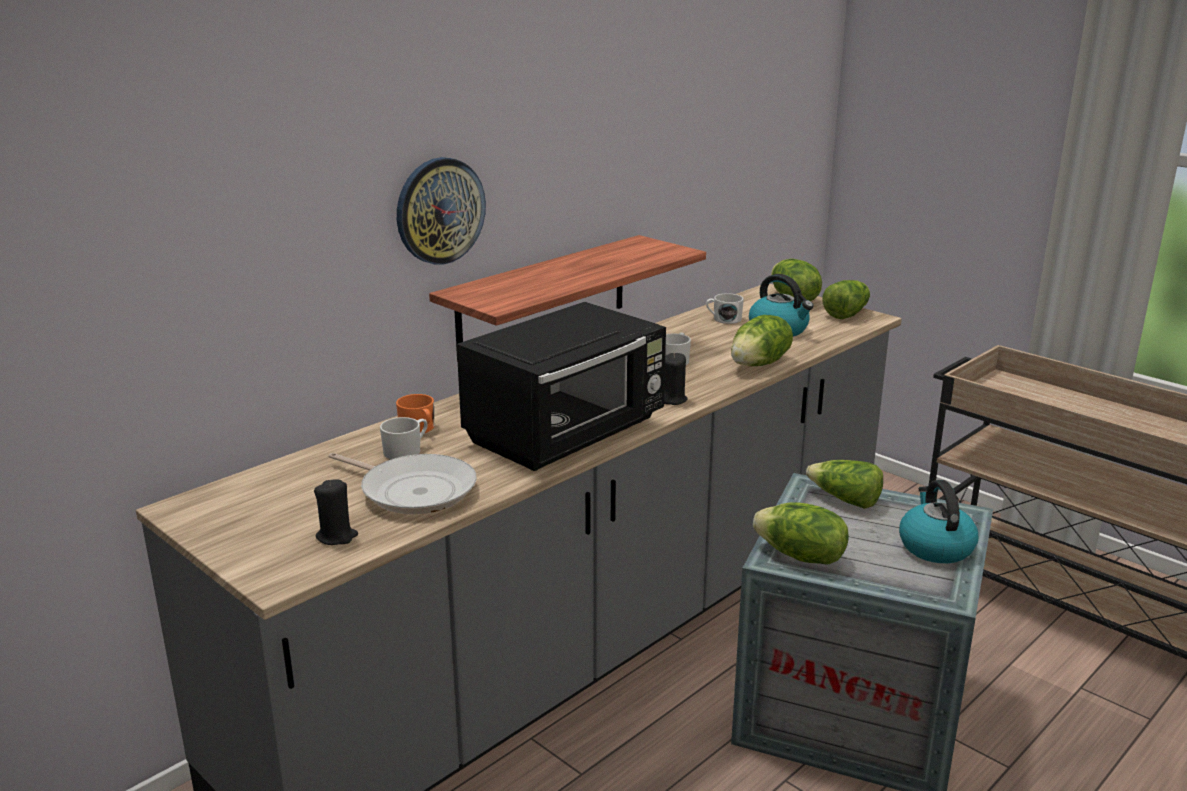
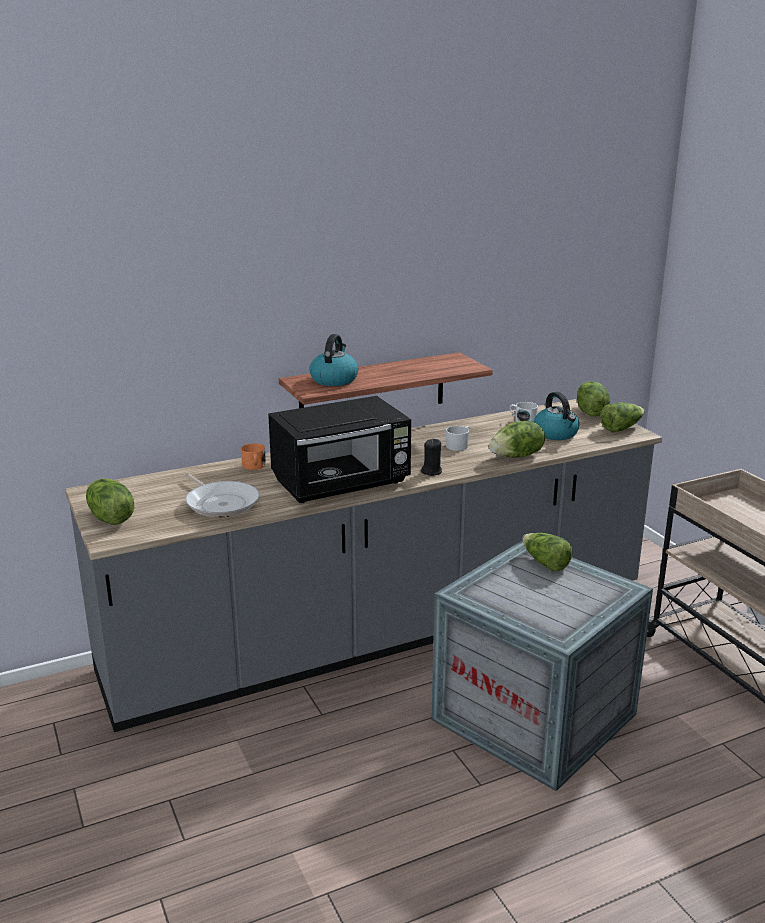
camera: 20 degrees right, 0 degrees up
black candle [314,479,358,545] -> none
white mug [380,417,428,459] -> none
wall clock [397,157,486,265] -> none
lettuce [753,502,849,565] -> lettuce moved to [86,479,134,525]
kettle [899,480,978,563] -> kettle moved to [309,334,358,386]

